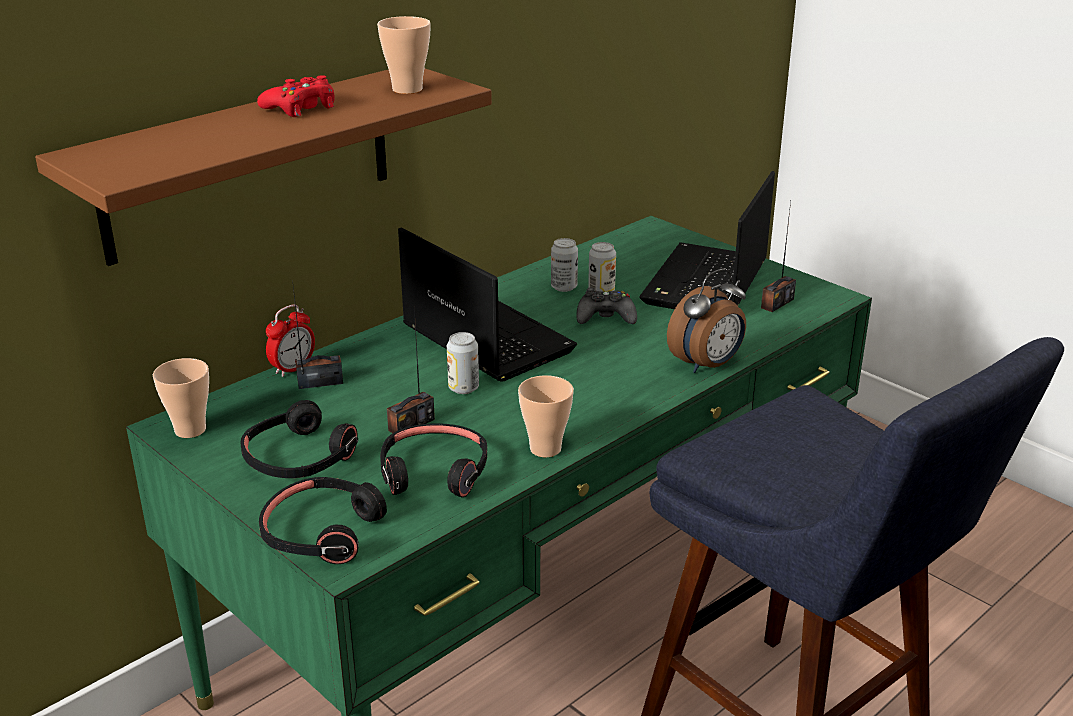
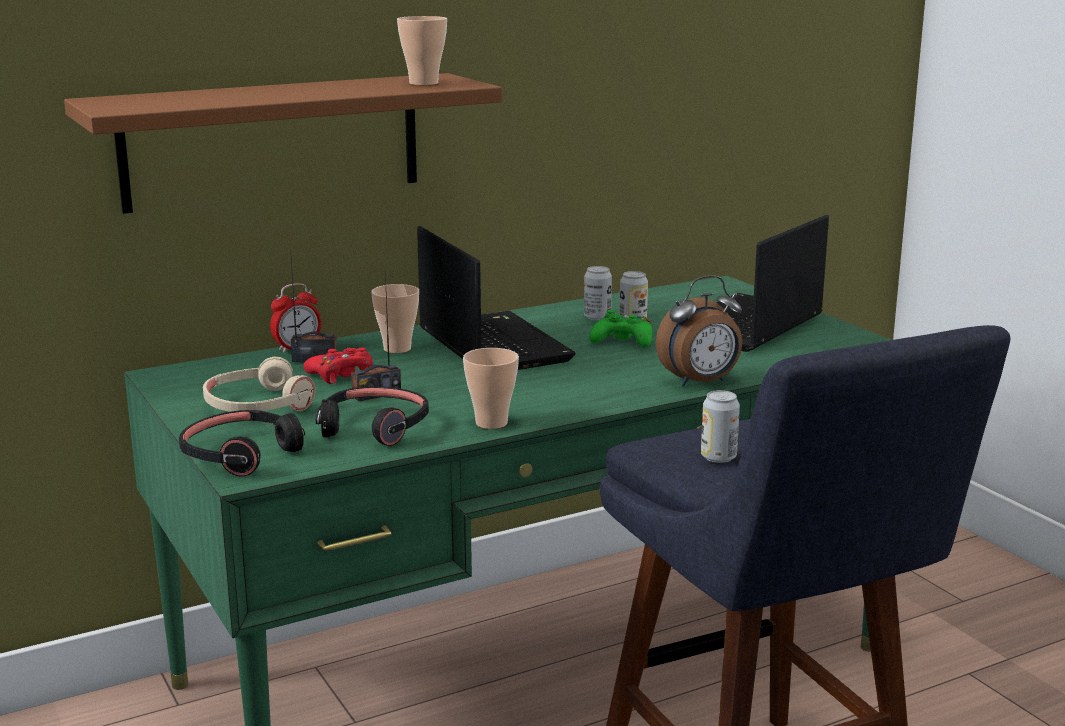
camera: 15 degrees right, 10 degrees down
cup [153,358,209,438] -> cup moved to [371,284,419,353]
black headphones [240,400,358,478] -> beige headphones [203,357,315,412]
red game controller [257,75,335,117] -> red game controller moved to [304,348,373,384]
can [447,332,479,394] -> can moved to [701,390,740,463]
black game controller [576,288,637,324] -> green game controller [589,310,653,347]
radio [761,201,796,312] -> none

